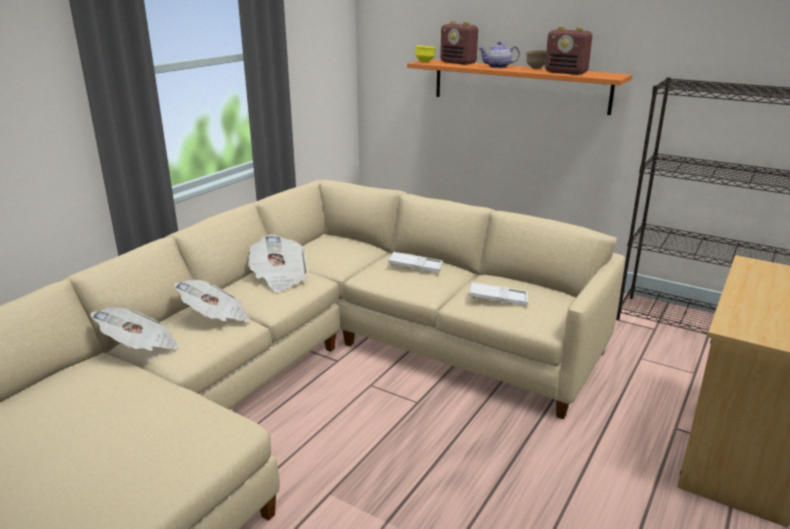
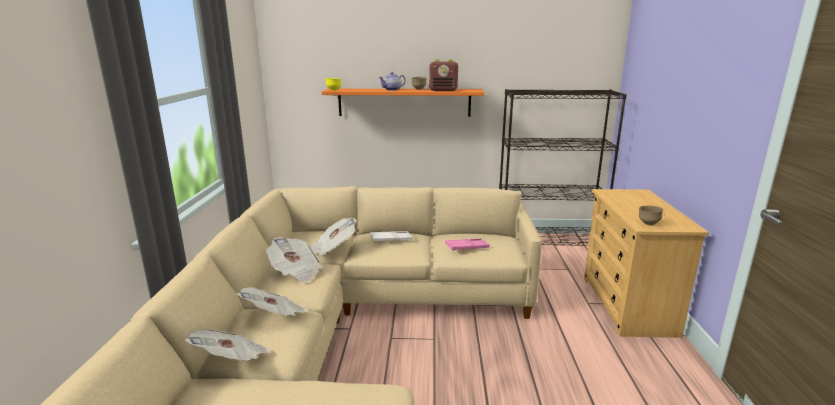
camera: 30 degrees left, 5 degrees down
radio [440,21,478,65] -> none
white tray [470,282,528,306] -> pink tray [445,238,490,251]
none -> newspaper [311,218,357,255]
none -> brown bowl [639,205,663,225]

